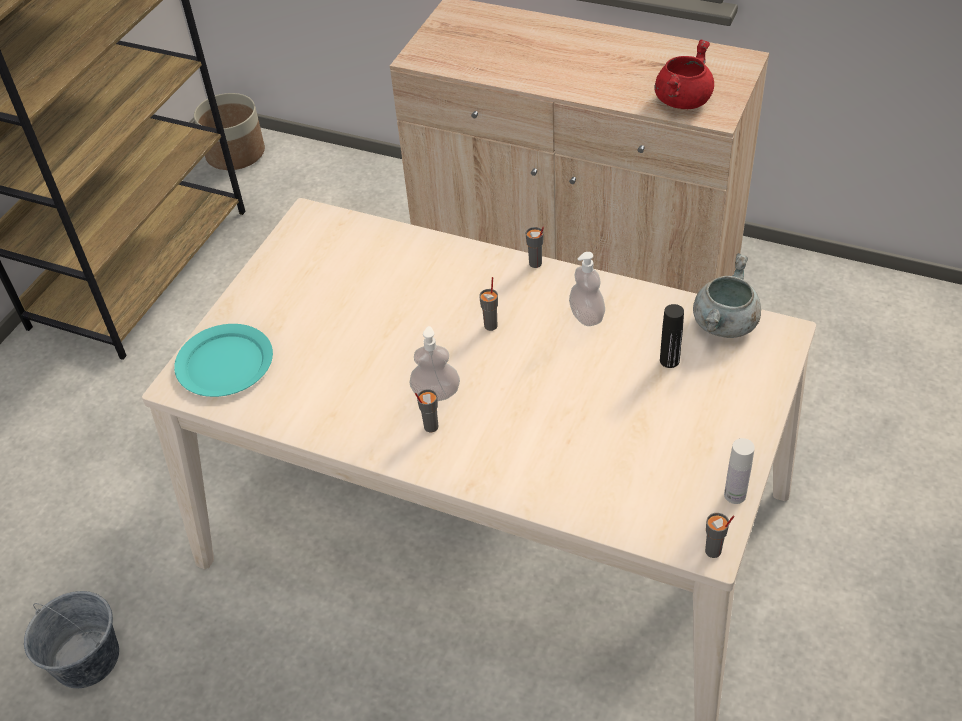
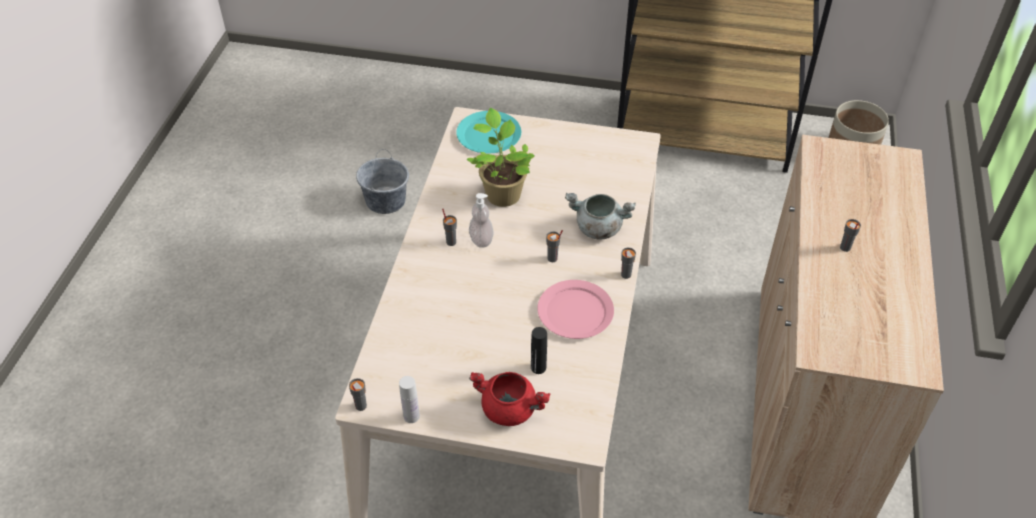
camera: 75 degrees right, 0 degrees up
soap dispenser [569,252,605,326] -> pink plate [537,280,614,339]
red cooking pot [654,39,714,109] -> red cooking pot moved to [469,372,551,426]
grey cooking pot [693,253,761,338] -> grey cooking pot moved to [565,193,636,239]
none -> potted plant [467,108,535,207]
none -> grey cup [840,219,861,252]

